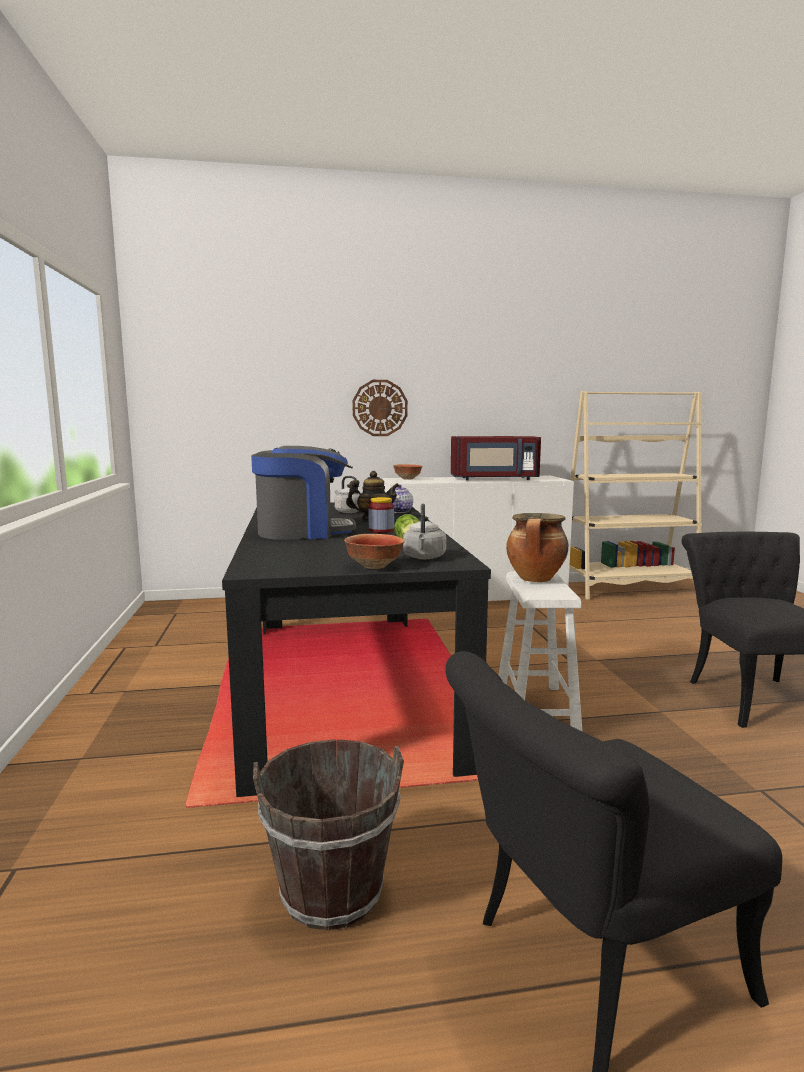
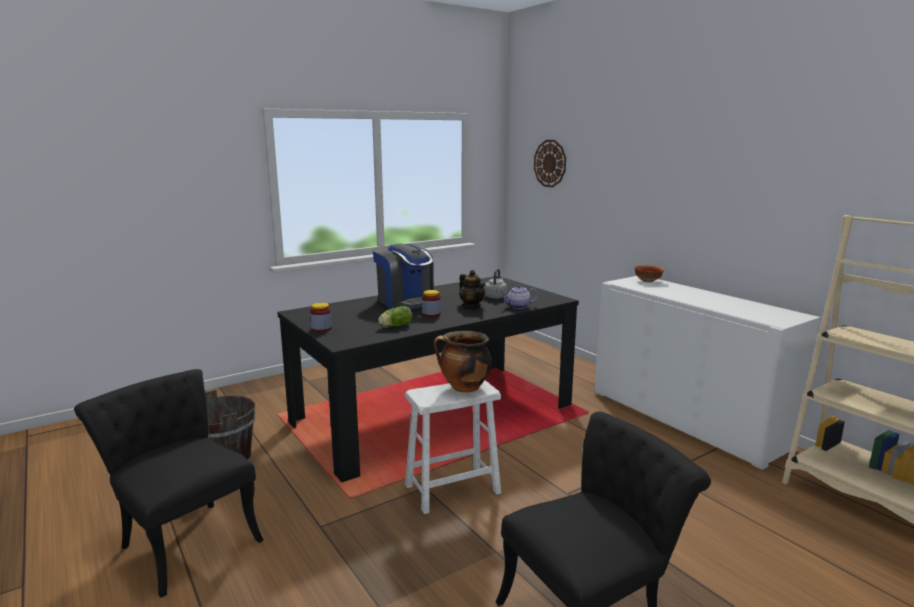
camera: 65 degrees right, 5 degrees up
bowl [344,534,404,569] -> jar [310,303,332,332]
wall clock [352,380,408,436] -> wall clock moved to [534,140,566,187]
grey kettle [403,504,446,559] -> none
red microwave [451,436,541,480] -> none

